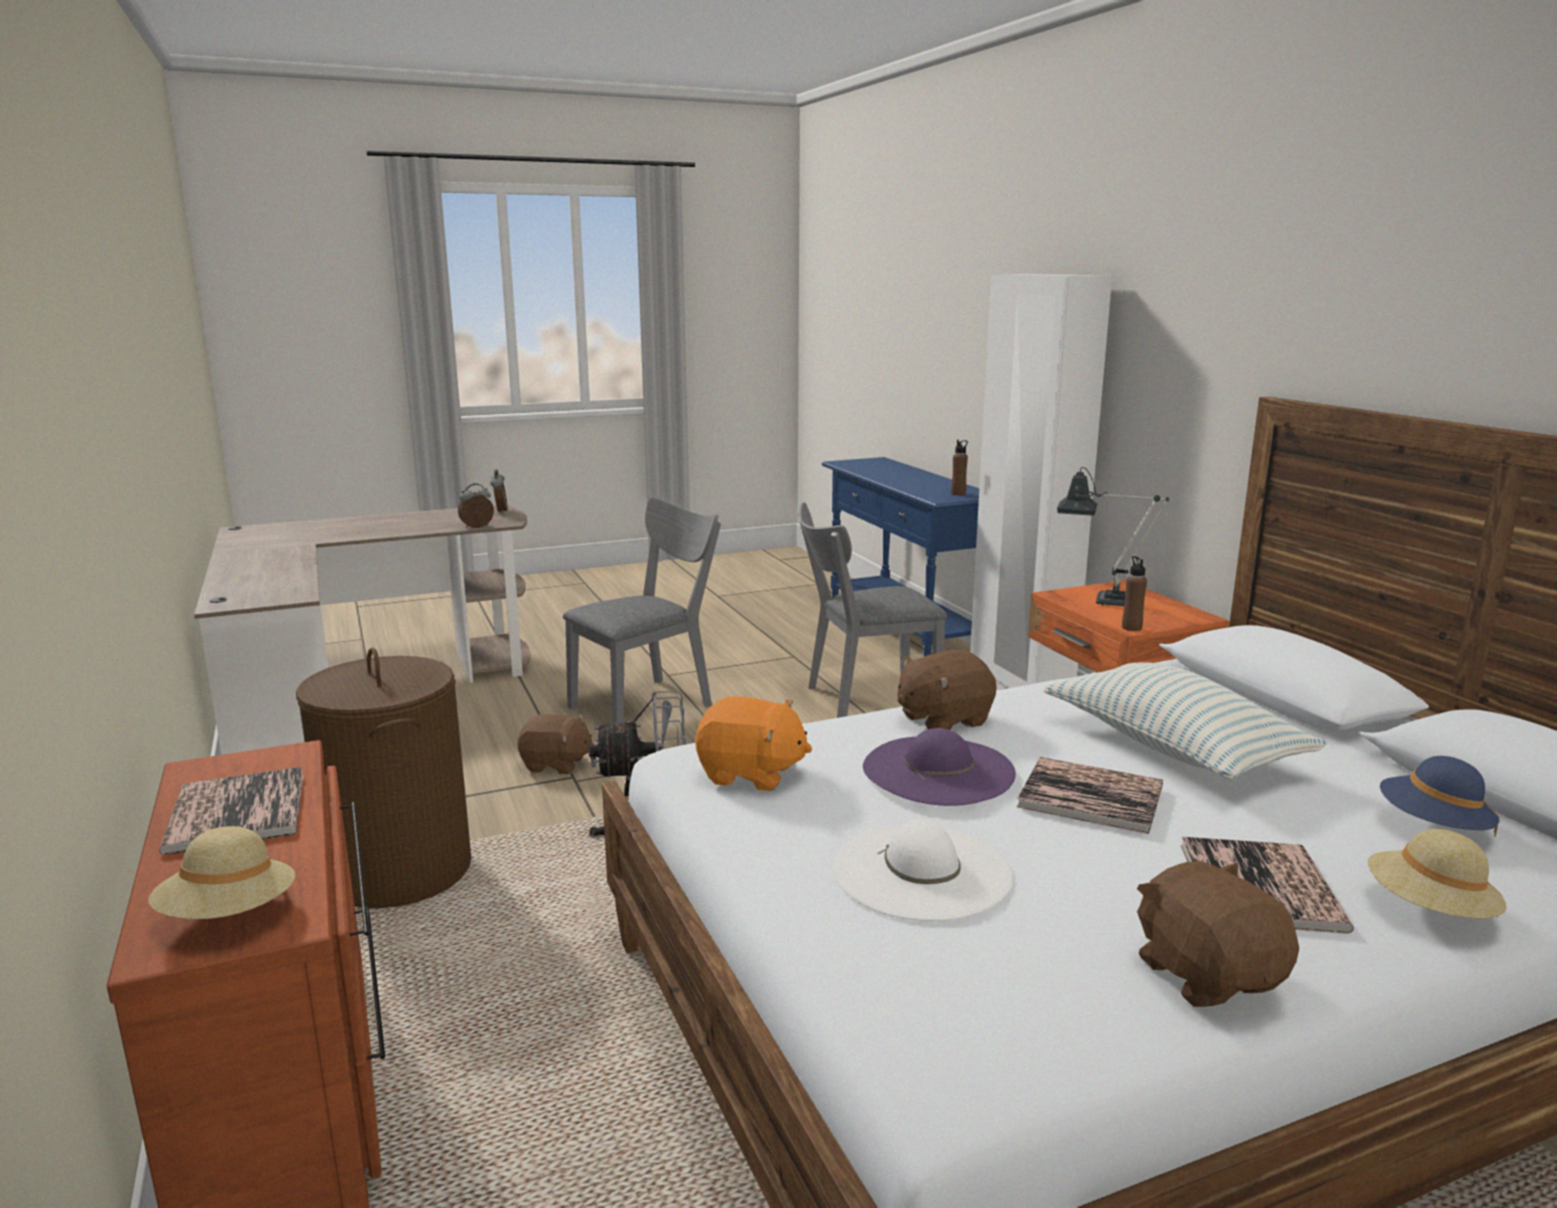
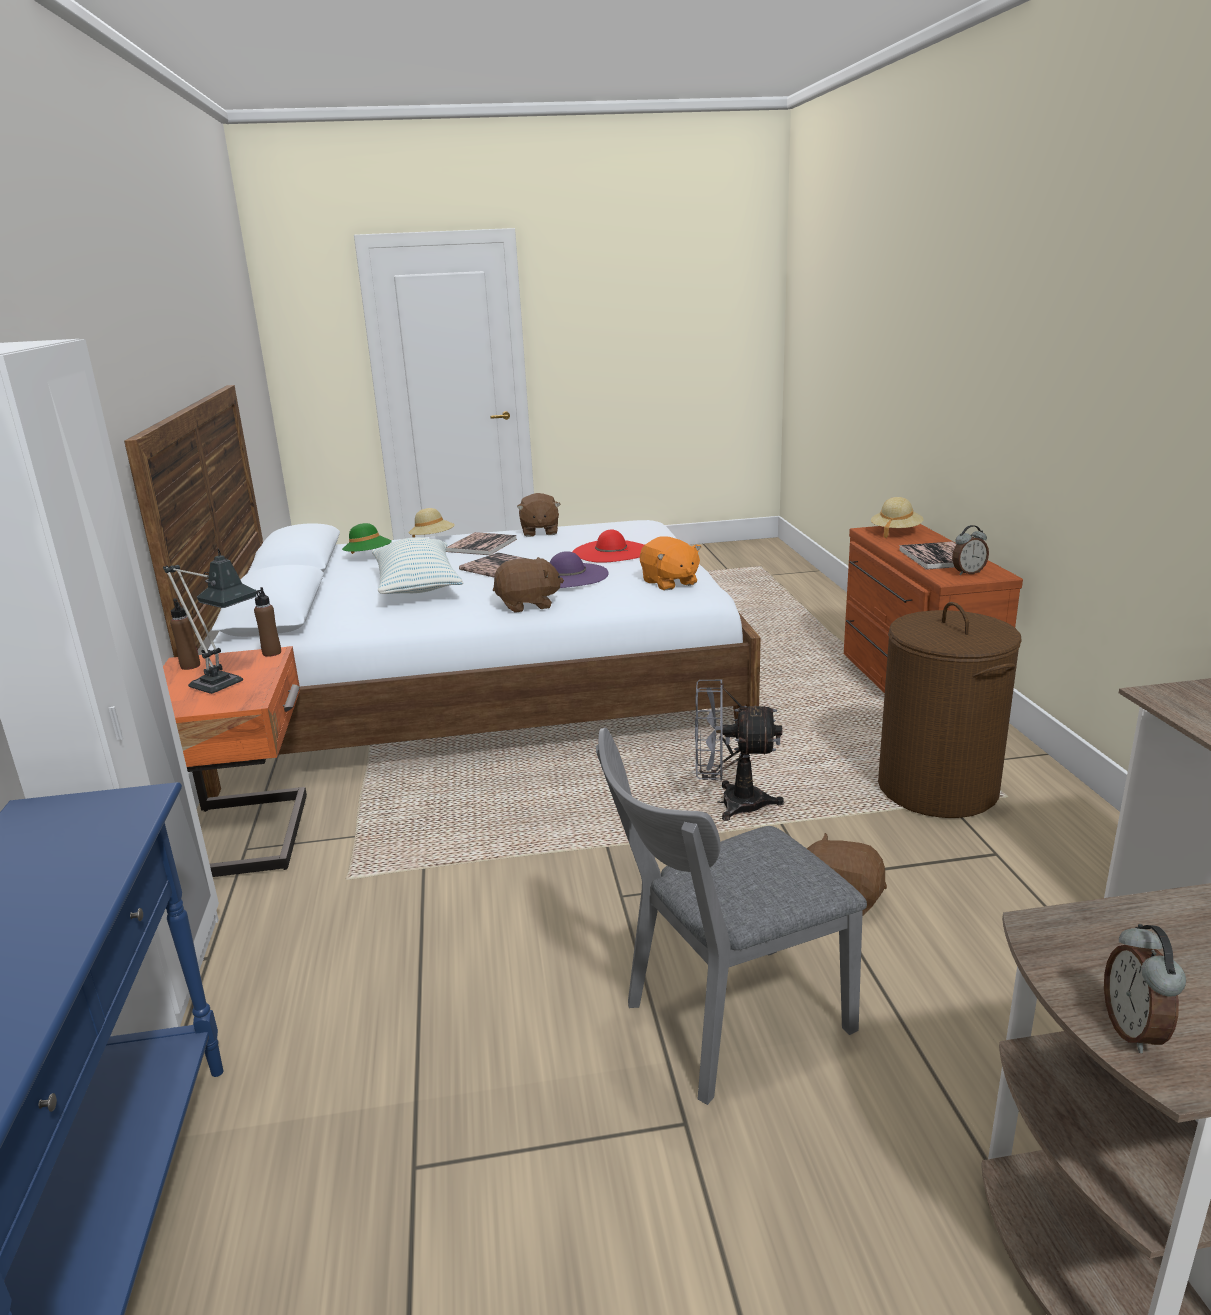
camera: 165 degrees left, 5 degrees up
alarm clock [458,483,494,529] -> alarm clock moved to [952,525,989,575]
orange plush toy [695,696,812,791] -> orange plush toy turned 150 degrees counterclockwise [640,536,701,590]
grey chair [798,502,948,718] -> none
white hat [833,820,1013,921] -> red hat [572,529,644,563]
brown bottle [951,440,968,495] -> brown bottle moved to [170,598,200,670]
blue hat [1380,756,1499,837] -> green hat [342,523,392,554]

